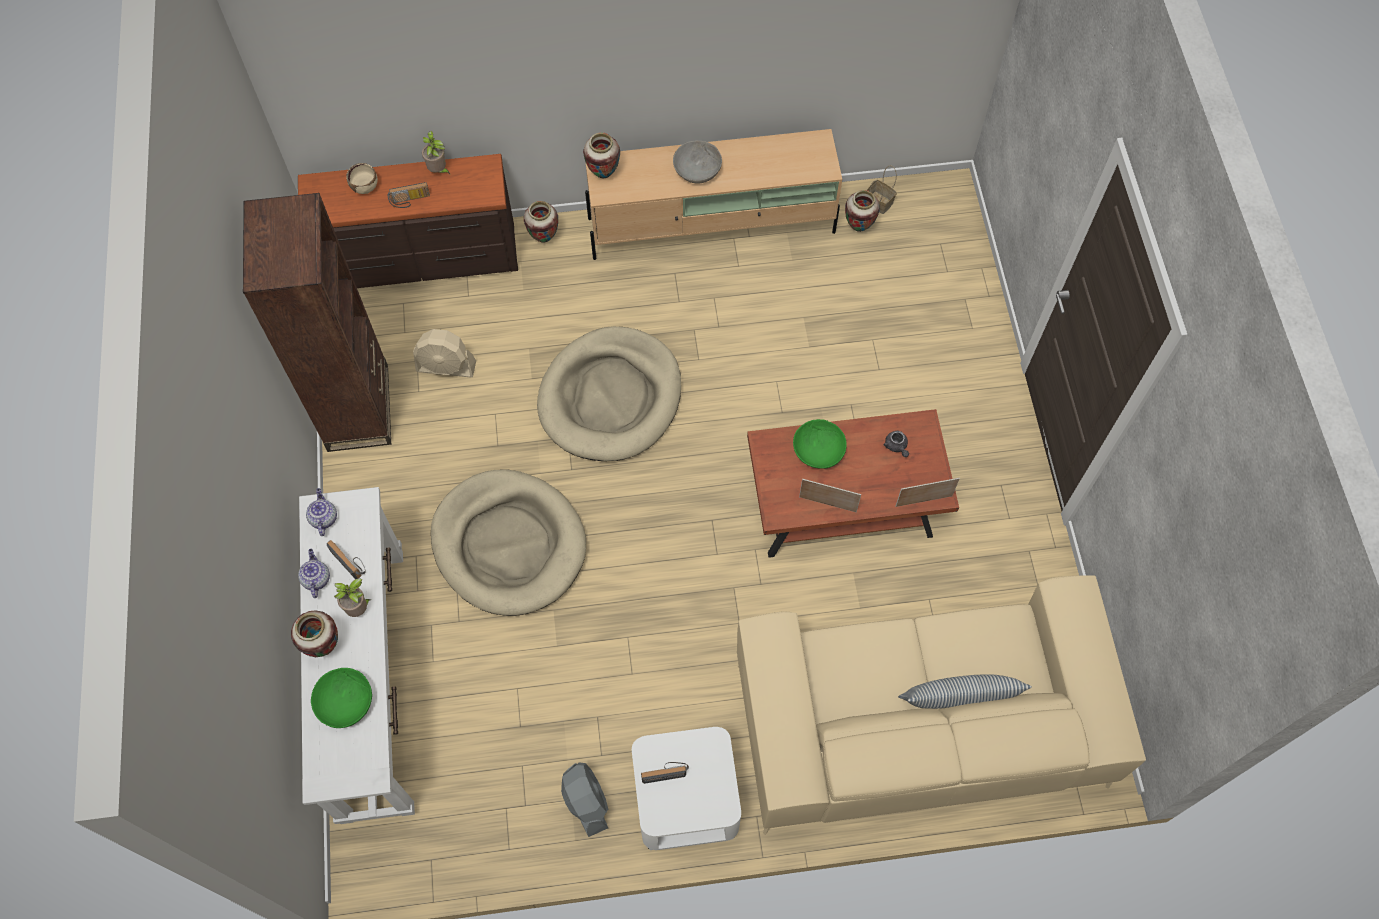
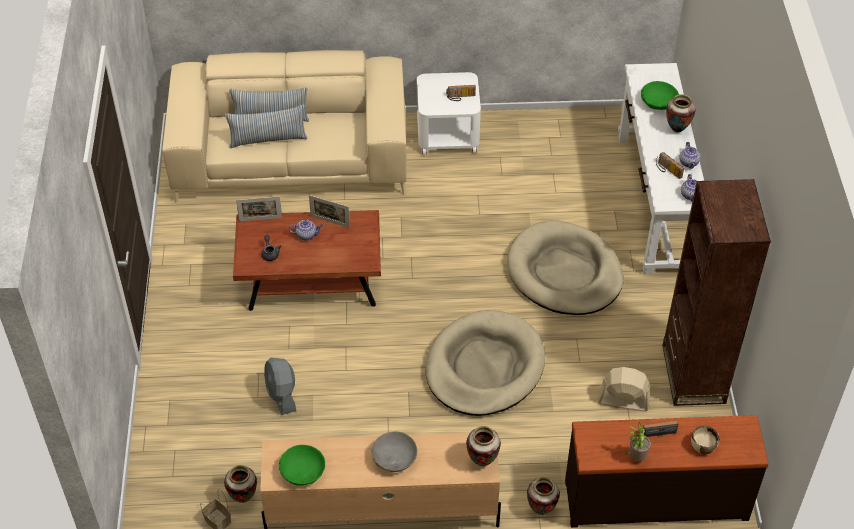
camera: 175 degrees left, 15 degrees down
potted plant [334,578,371,617] -> none
grey fan [561,762,608,837] -> grey fan moved to [264,358,296,415]
green bowl [793,419,847,469] -> green bowl moved to [279,445,325,486]
none -> pillow [225,105,307,148]
none -> teapot [289,220,323,241]

